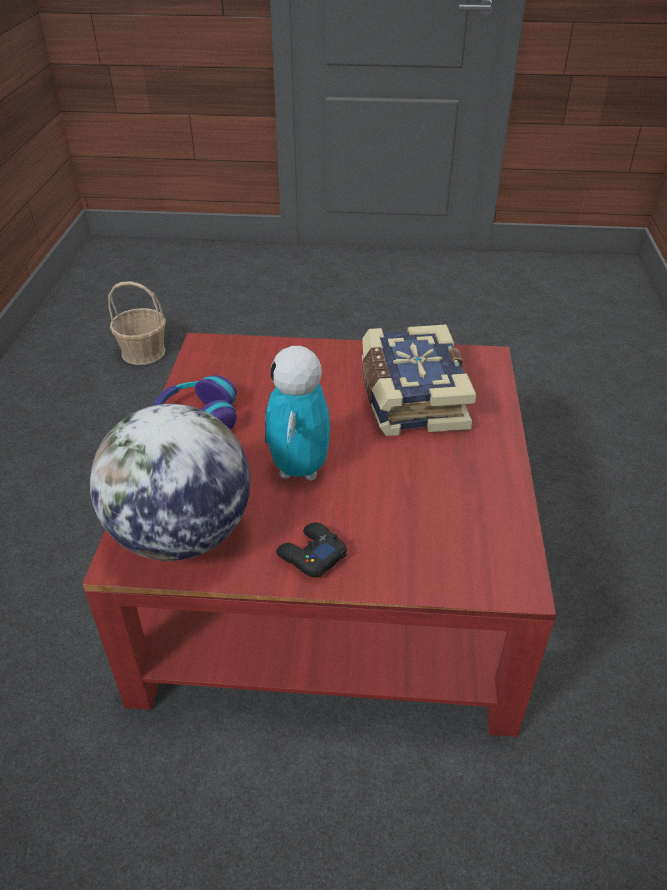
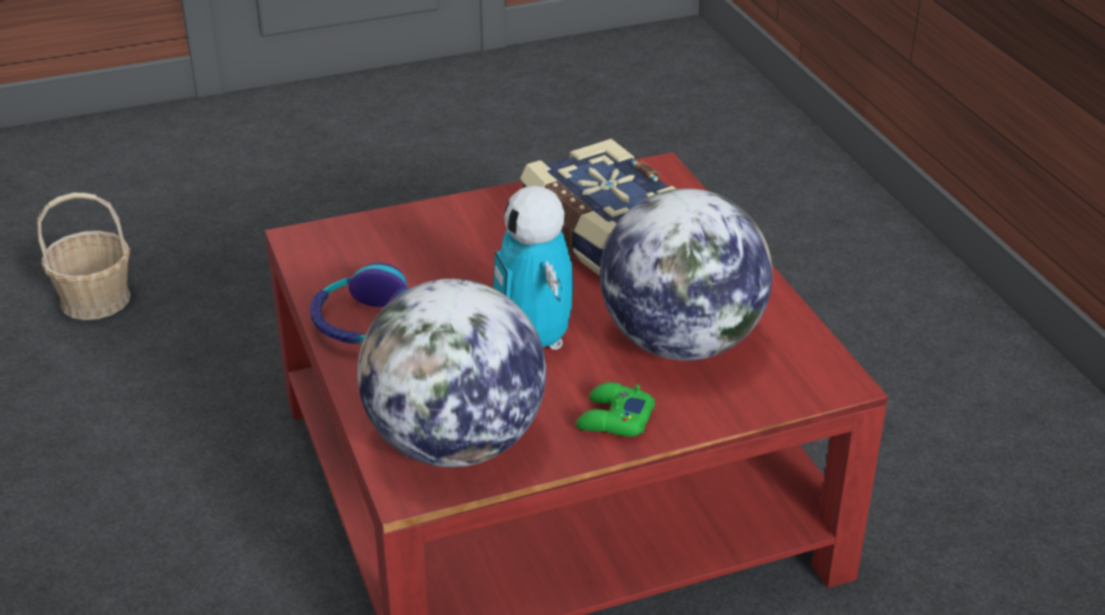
camera: 25 degrees left, 5 degrees down
black game controller [276,522,347,577] -> green game controller [576,382,655,437]
none -> globe [600,188,773,361]

